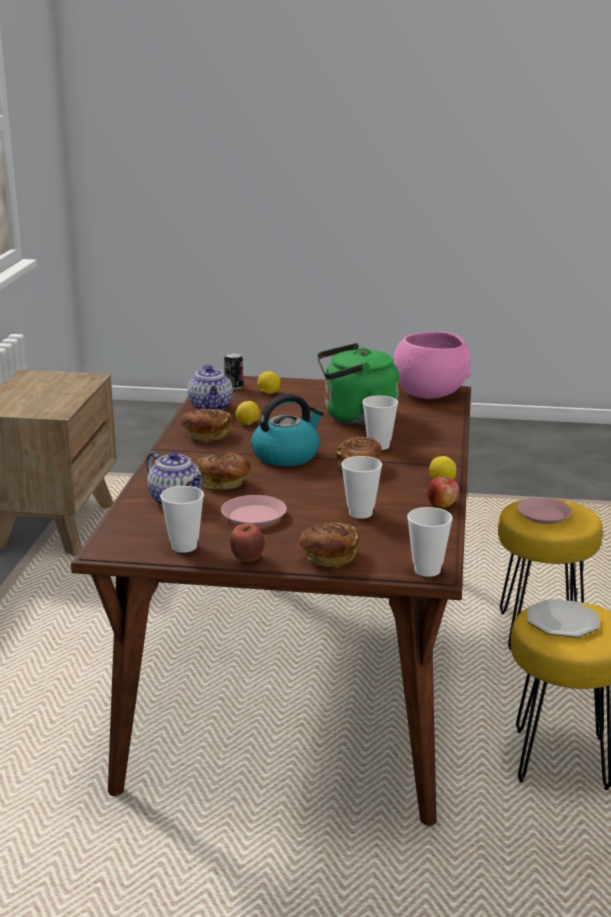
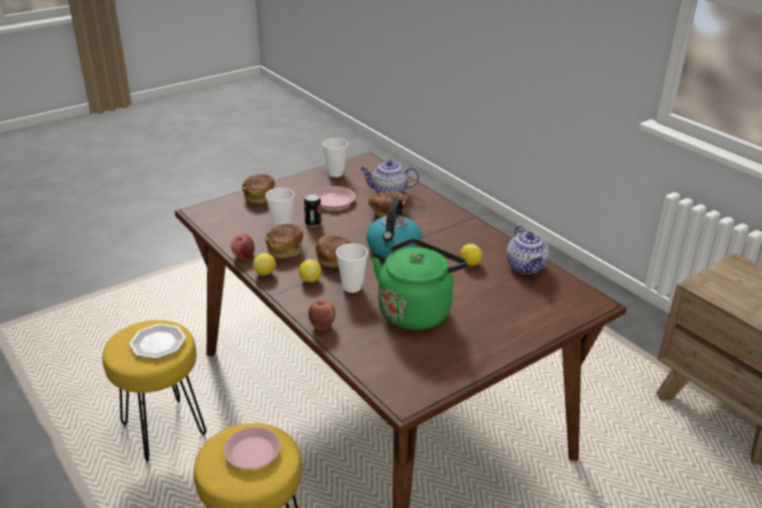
camera: 135 degrees right, 10 degrees up
bread [181,409,232,443] -> bread moved to [265,224,303,259]
teapot [188,365,233,410] -> teapot turned 135 degrees counterclockwise [506,225,549,274]
can [224,353,243,389] -> can moved to [304,194,321,227]
apple [230,523,265,562] -> apple moved to [309,300,335,330]
lemon [257,371,280,394] -> lemon moved to [299,259,322,282]
pink bowl [393,331,471,399] -> none
cup [407,507,453,577] -> none

